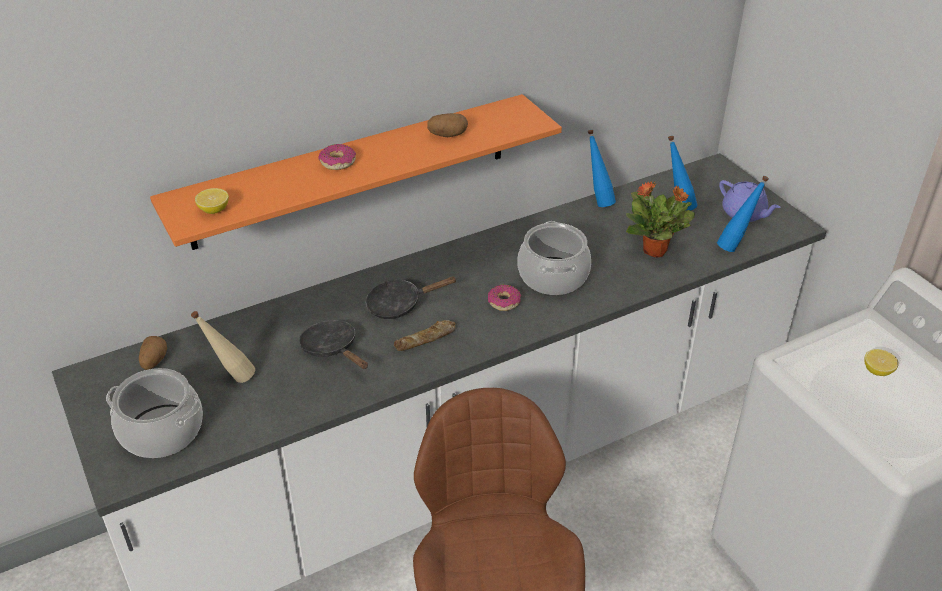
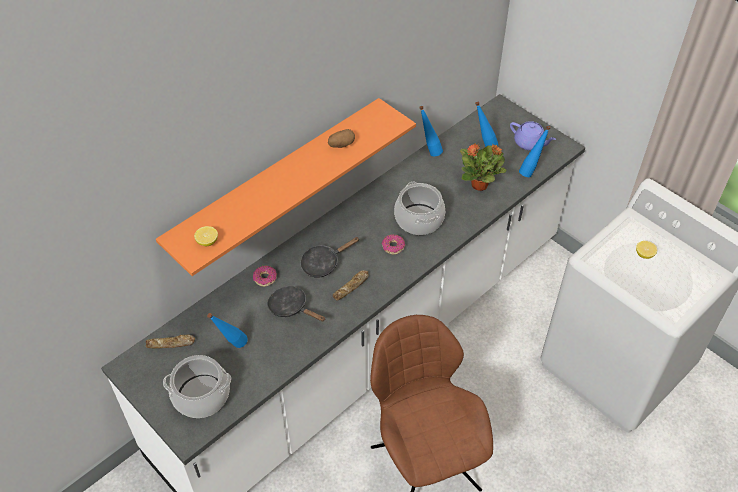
camera: 15 degrees left, 10 degrees up
potato [139,336,167,370] -> bread [146,335,195,348]
beige bottle [191,311,255,383] -> blue bottle [207,313,248,348]
donut [318,144,356,170] -> donut moved to [253,266,277,287]

